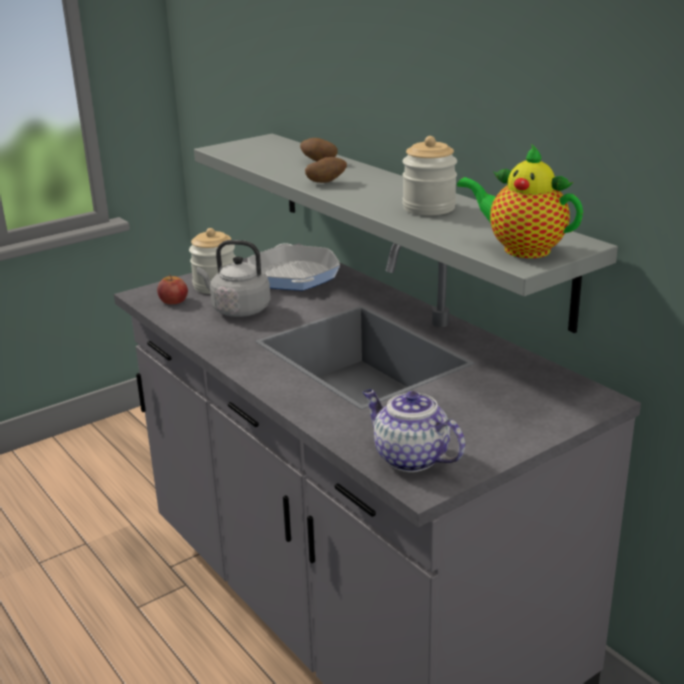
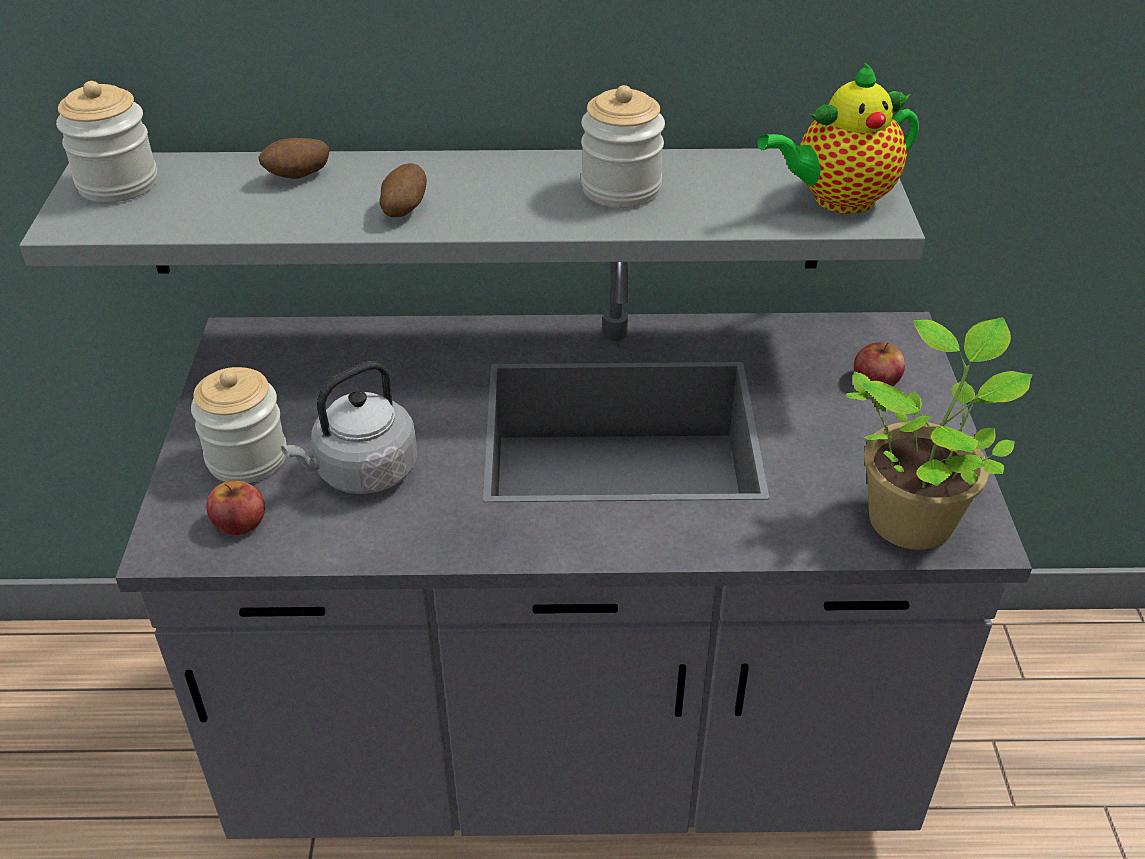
camera: 55 degrees left, 15 degrees up
frying pan [248,244,340,291] -> none
teapot [363,389,465,472] -> potted plant [846,317,1032,550]
none -> jar [56,81,157,203]
none -> apple [854,342,905,387]

